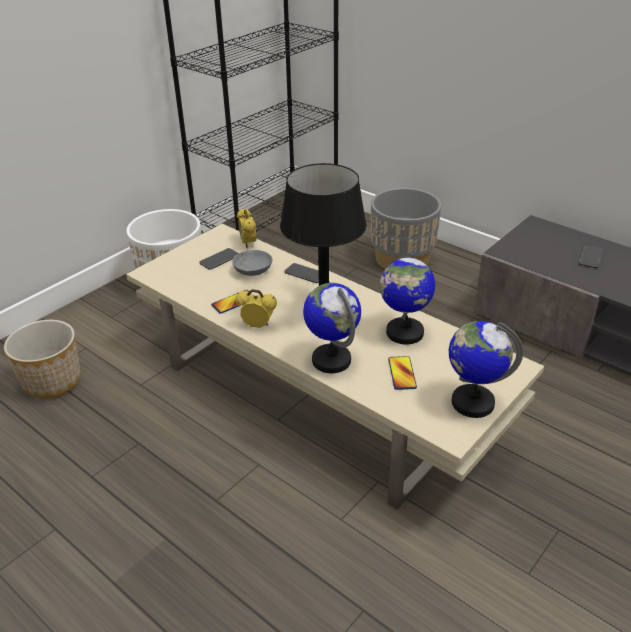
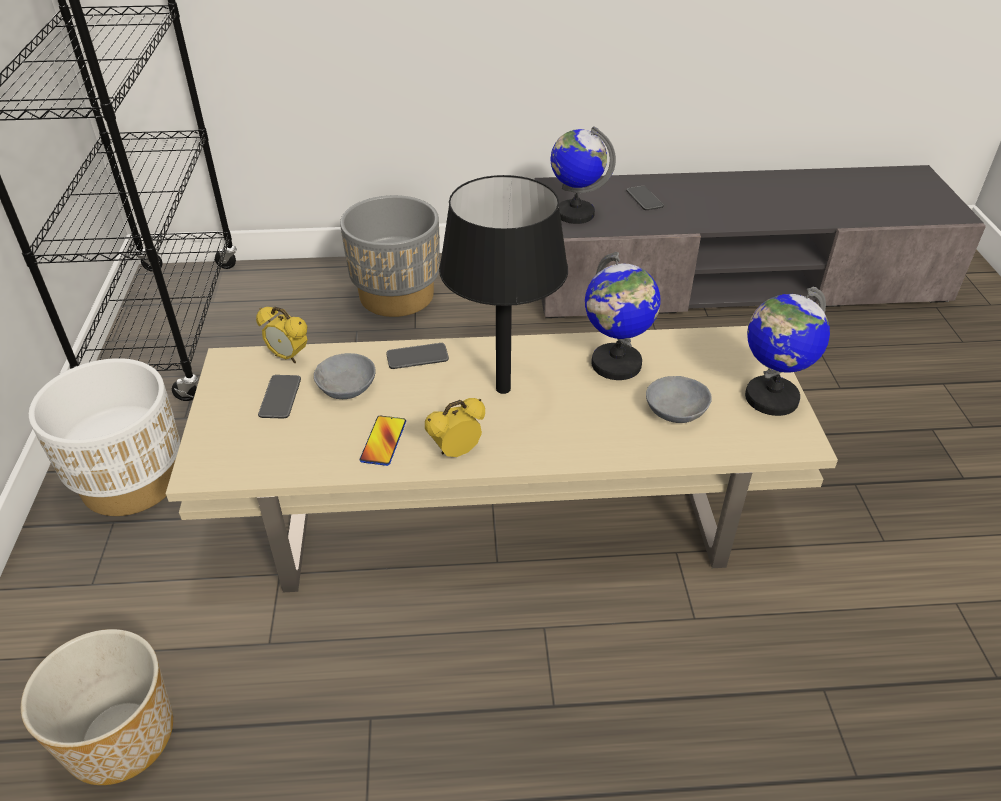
camera: 45 degrees left, 5 degrees up
globe [303,283,361,373] -> globe moved to [550,126,616,224]
phone [388,356,417,390] -> grey bowl [646,376,712,423]

